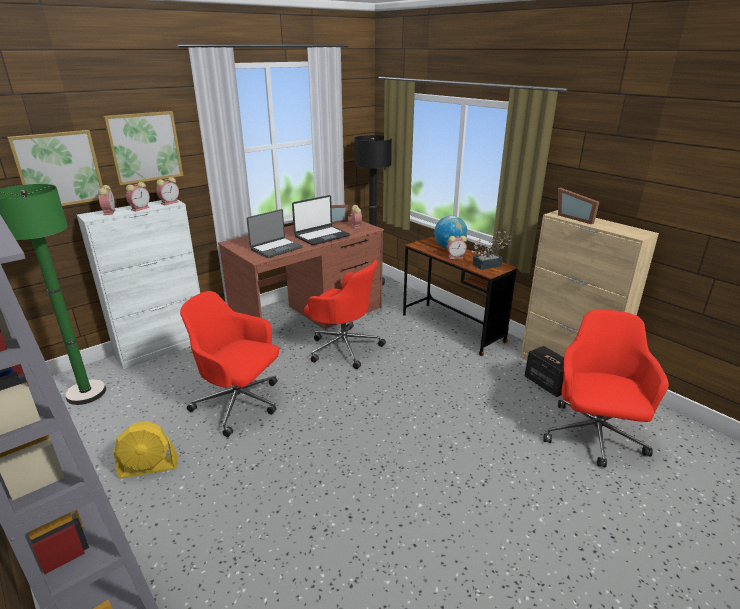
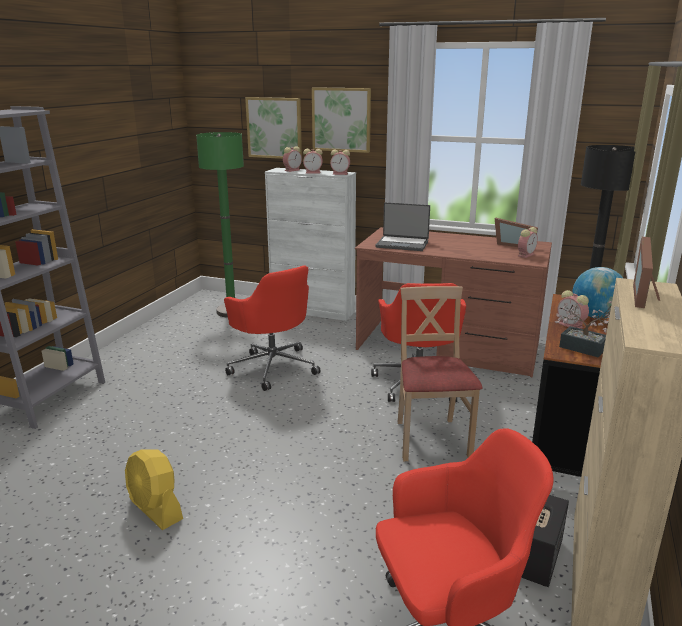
camera: 60 degrees right, 5 degrees down
yellow fan [114,421,178,479] -> yellow fan moved to [125,449,183,530]
red office chair [180,291,279,437] -> red office chair turned 150 degrees clockwise [224,265,321,391]
laptop [292,195,350,245] -> none
none -> beige chair [398,286,483,461]

